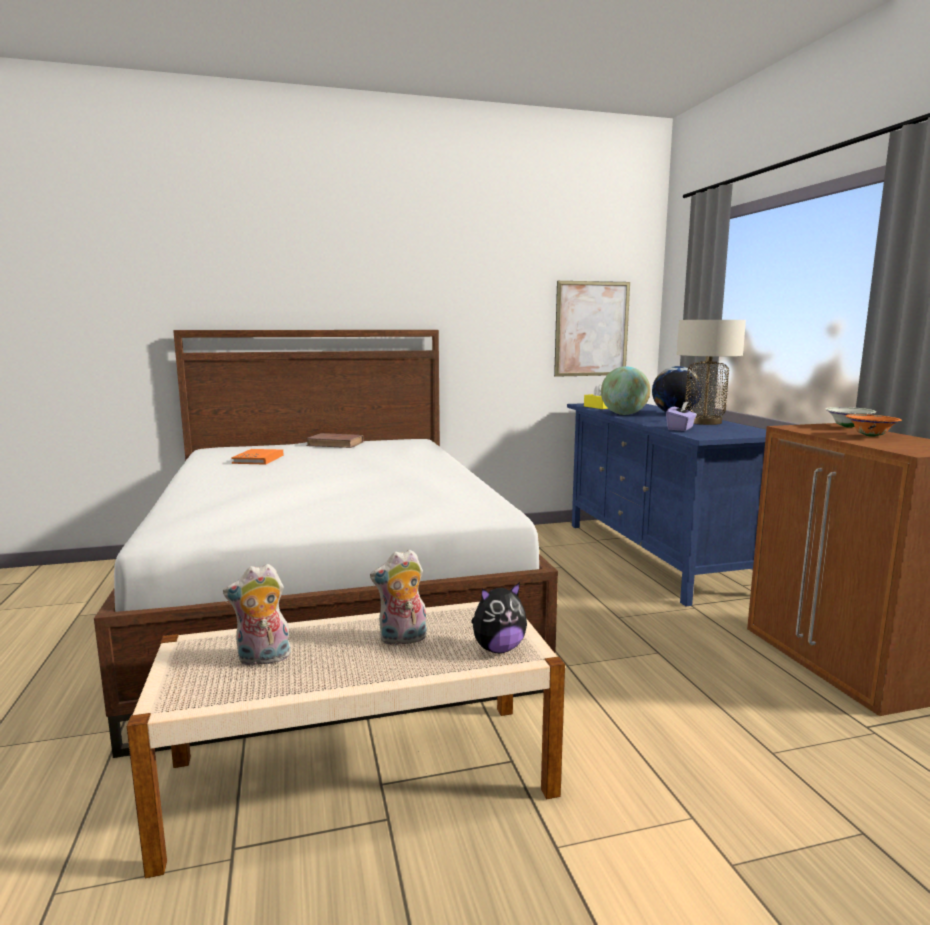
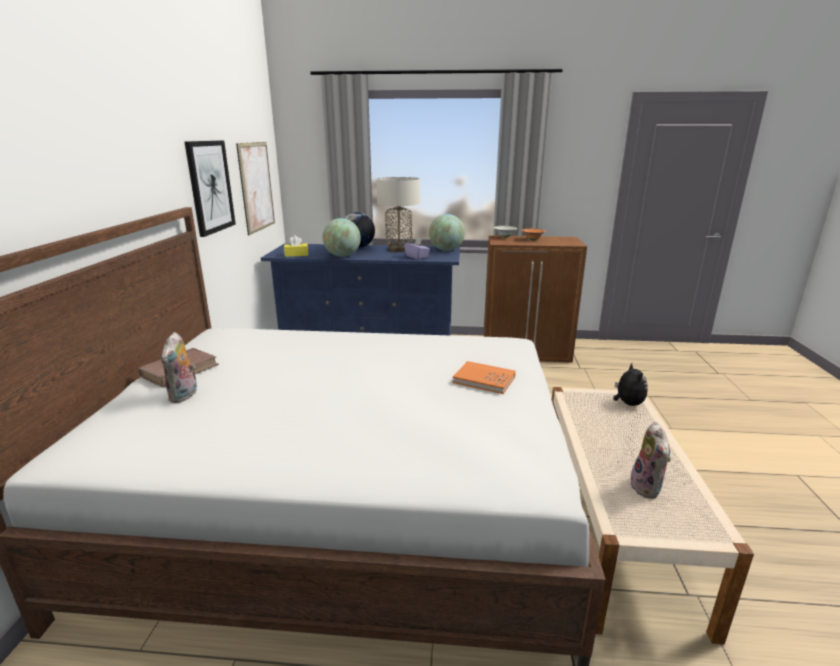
camera: 70 degrees left, 10 degrees up
orange book [231,449,283,465] -> orange book moved to [453,361,516,394]
plush toy [370,549,427,645] -> plush toy moved to [161,332,199,403]
none -> picture [185,140,236,237]
none -> globe [429,214,465,251]

